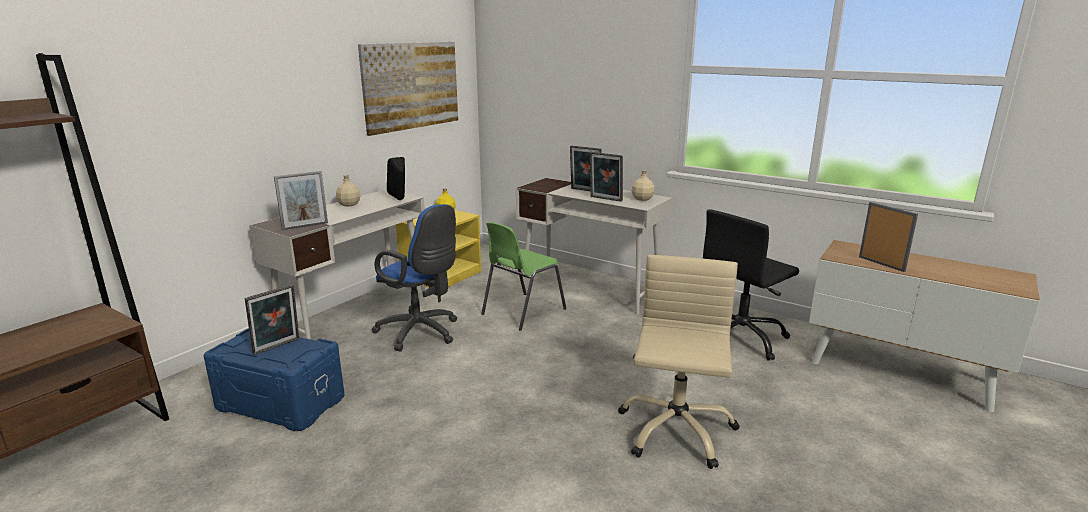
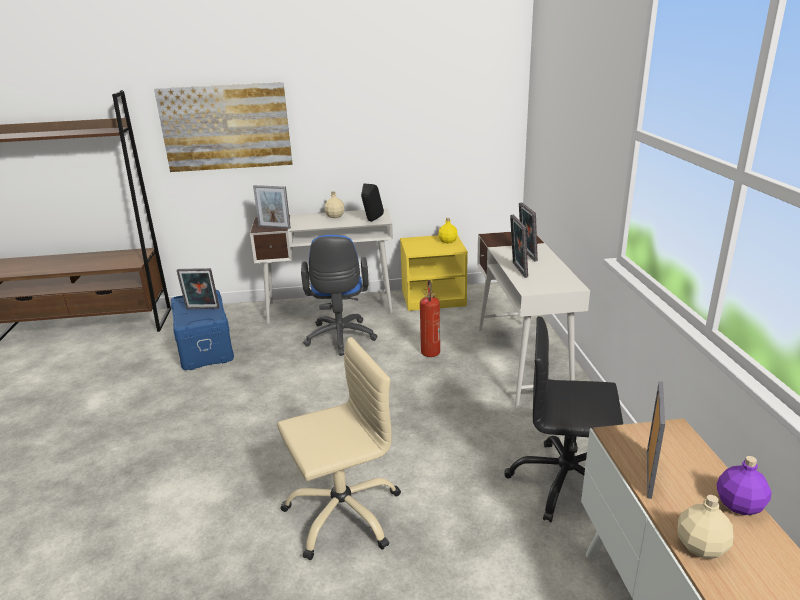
camera: 50 degrees right, 5 degrees up
picture [358,42,458,136] -> picture moved to [154,82,292,172]
green chair [481,222,567,331] -> fire extinguisher [420,280,440,357]
beige bottle [632,170,655,201] -> beige bottle moved to [678,495,733,558]
none -> purple bottle [717,456,772,515]

